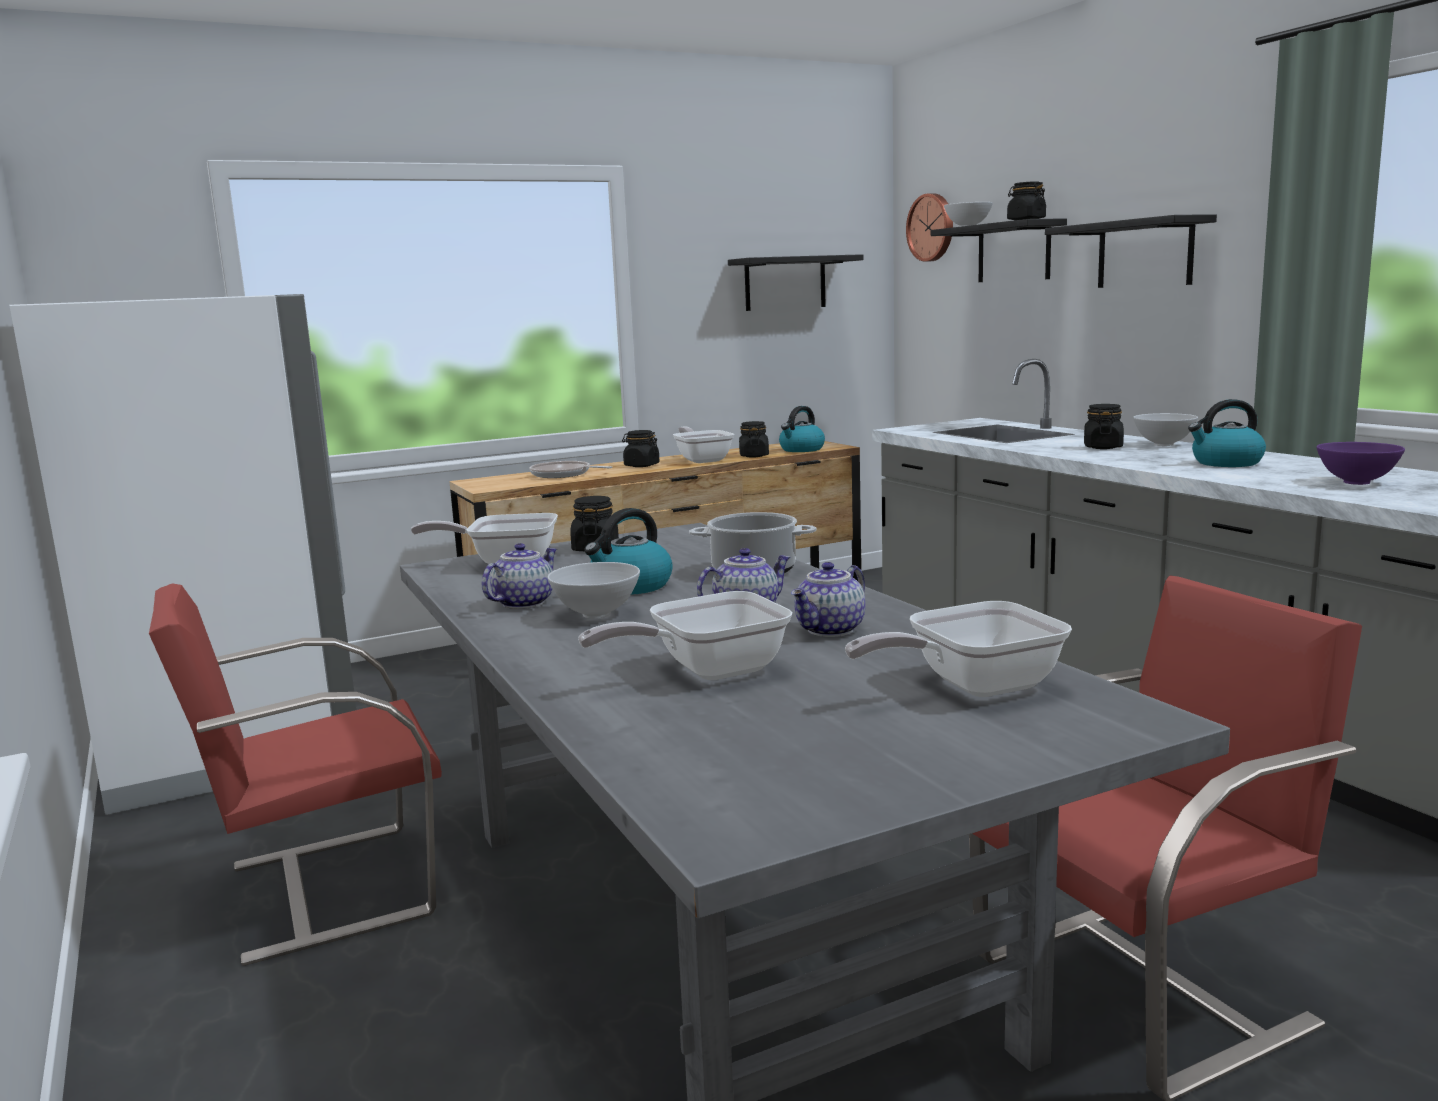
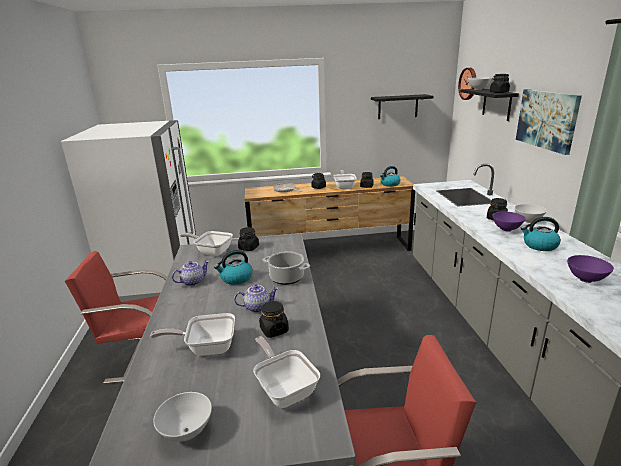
camera: 20 degrees right, 10 degrees up
white bowl [547,562,640,619] -> white bowl moved to [153,392,212,442]
teapot [791,562,866,637] -> black jar [259,301,289,338]
frying pan [845,601,1072,697] -> frying pan turned 60 degrees clockwise [253,337,320,408]
black shelf [1045,214,1217,288] -> picture [516,89,582,155]
none -> purple bowl [492,211,526,232]

